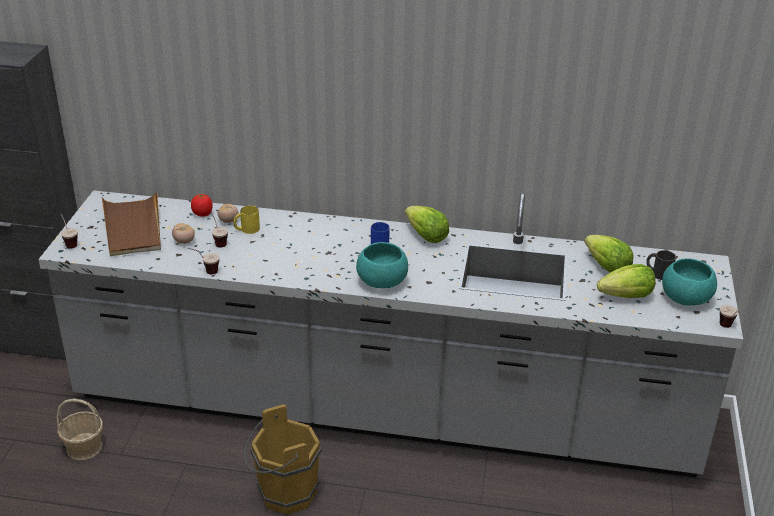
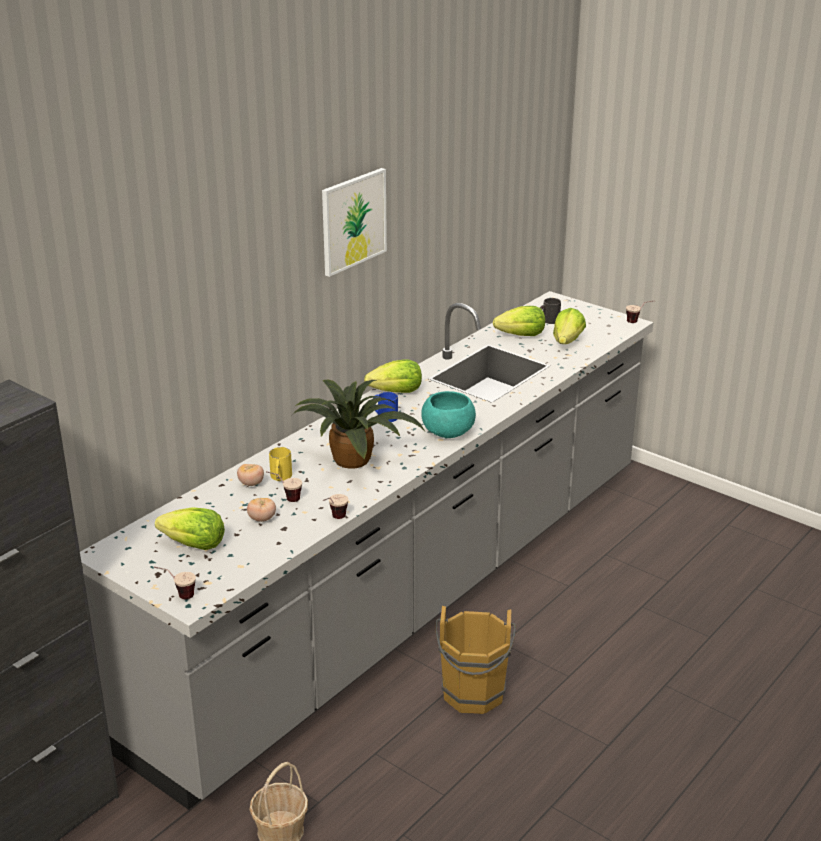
camera: 60 degrees left, 5 degrees down
brown tray [102,191,161,256] -> lettuce [155,507,225,550]
tomato [191,194,213,217] -> none
turquoise bowl [662,258,717,306] -> none
none -> potted plant [292,379,425,469]
none -> picture [322,168,387,277]

